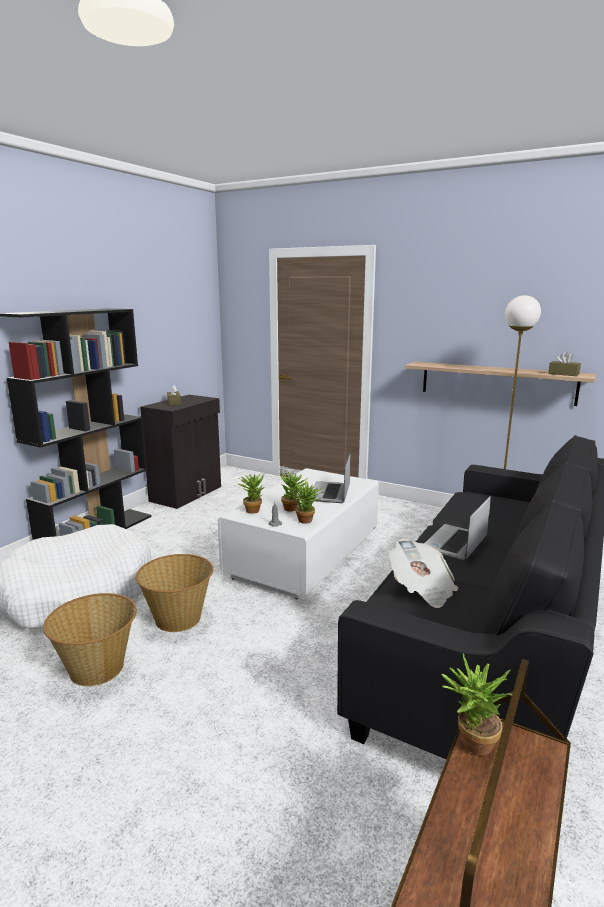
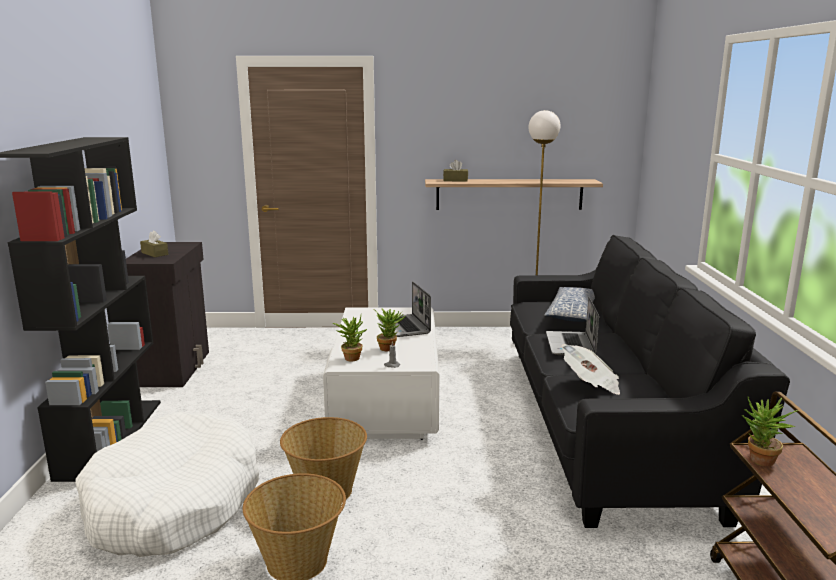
camera: 30 degrees left, 0 degrees up
potted plant [295,480,323,524] -> none
brown tissue box [548,352,581,376] -> brown tissue box moved to [443,160,468,182]
none -> pillow [544,287,595,322]

